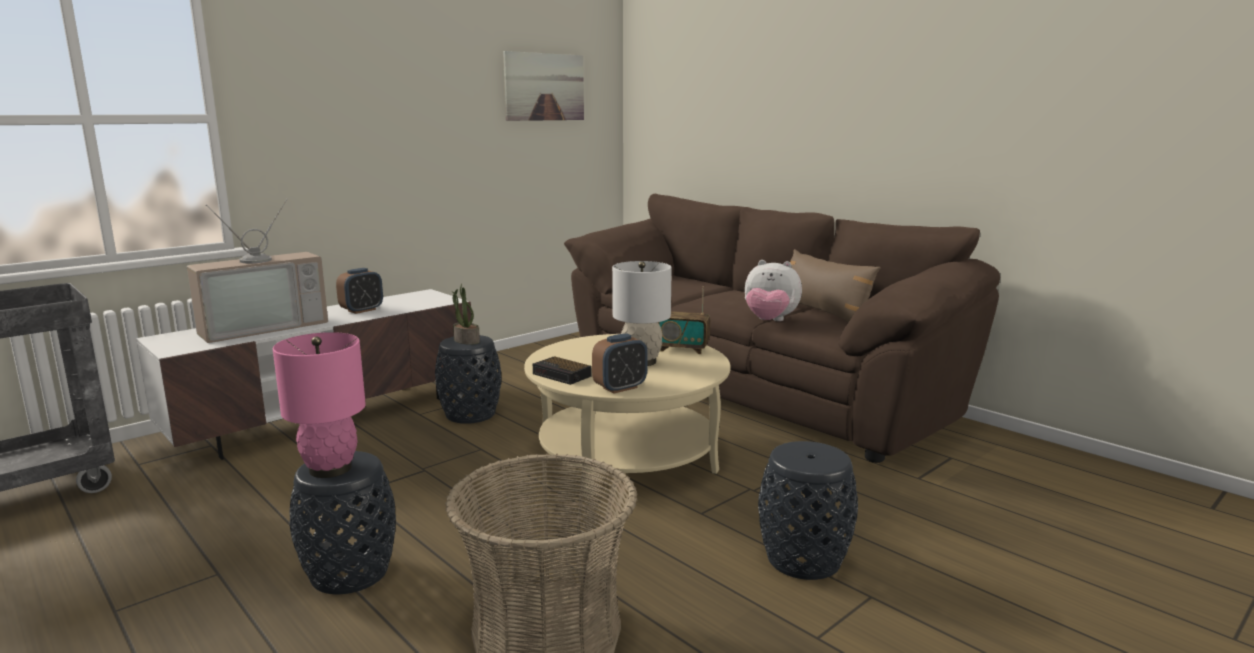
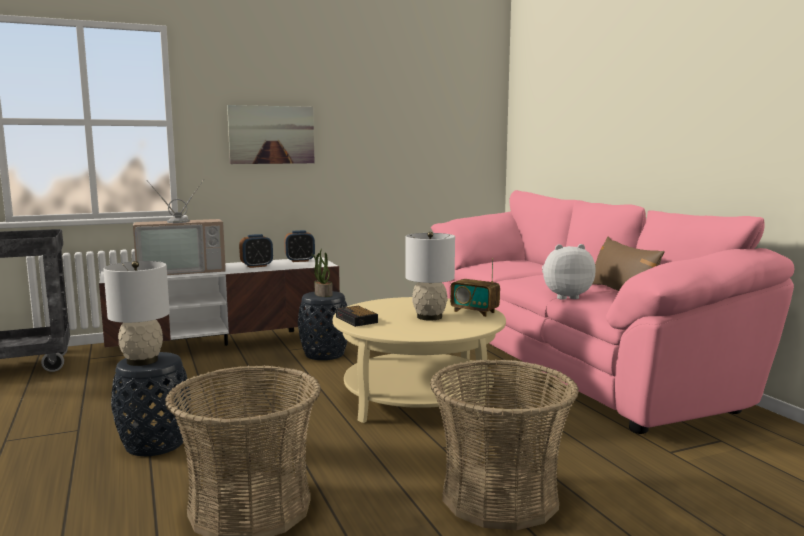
camera: 20 degrees right, 5 degrees down
pink table lamp [273,332,366,478] -> white table lamp [103,261,170,366]
picture [503,51,584,121] -> picture moved to [227,105,315,164]
brown sofa [564,194,1000,463] -> pink sofa [431,190,794,434]
alarm clock [592,333,648,394] -> alarm clock moved to [284,230,315,262]
plush toy [745,260,802,321] -> plush toy turned 135 degrees clockwise [542,244,596,300]
black stool [758,441,858,580] -> basket [430,359,579,530]

